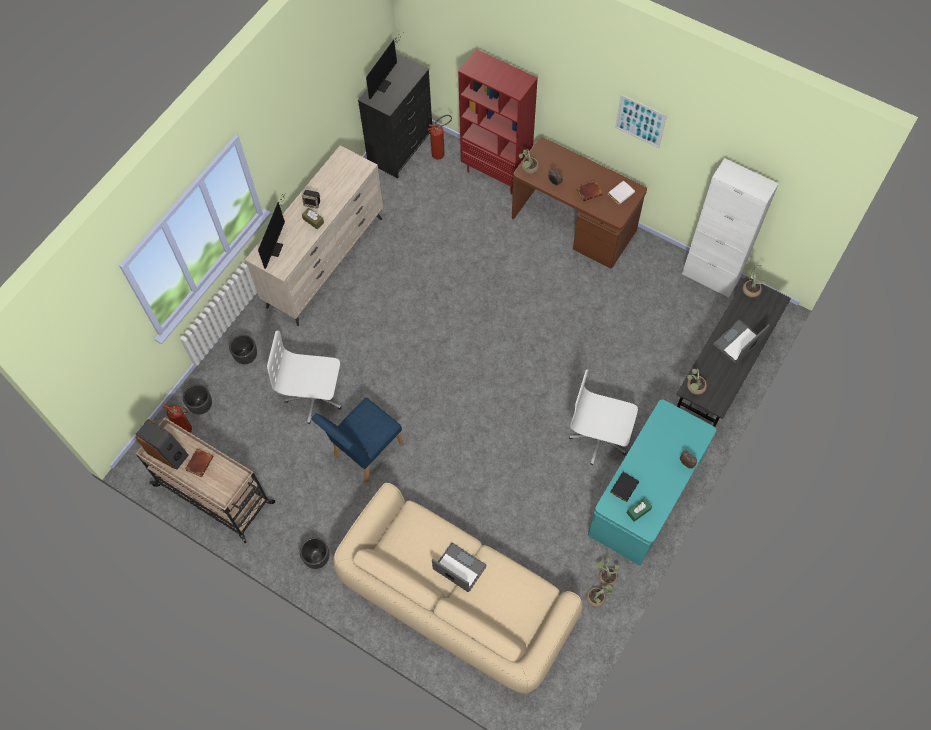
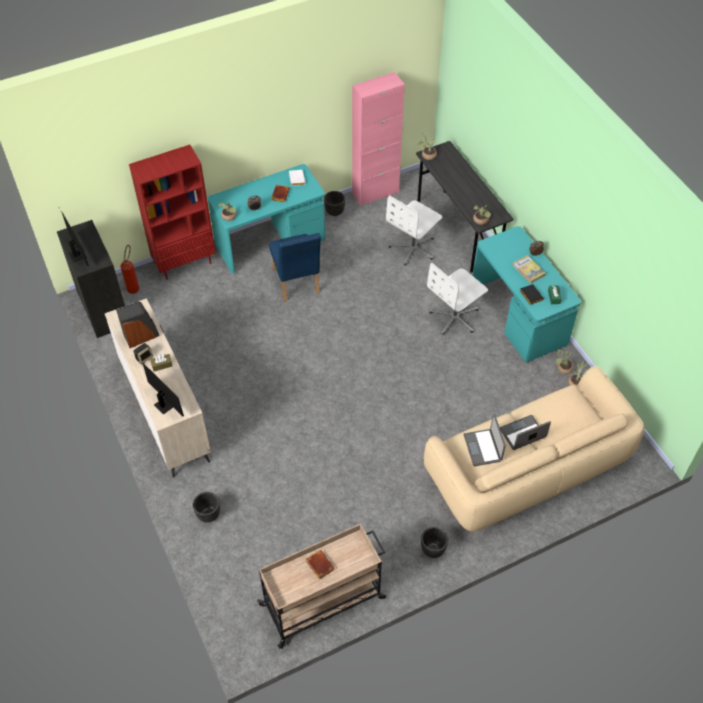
camera: 60 degrees left, 10 degrees down
speaker [136,419,189,470] -> speaker moved to [116,302,160,348]
fire extinguisher [162,404,192,433] -> none
black planter [183,384,212,415] -> black planter moved to [324,191,345,216]
white office chair [267,331,341,424] -> white office chair moved to [386,195,442,265]
blue chair [312,398,404,483] -> blue chair moved to [269,233,321,302]
brown desk [512,137,647,268] -> turquoise desk [208,164,325,274]
picture [615,94,667,148] -> none
white cabinet [682,158,779,298] -> pink cabinet [352,72,405,206]
laptop [713,320,770,363] -> laptop moved to [464,414,506,466]
none -> book [513,255,546,283]

